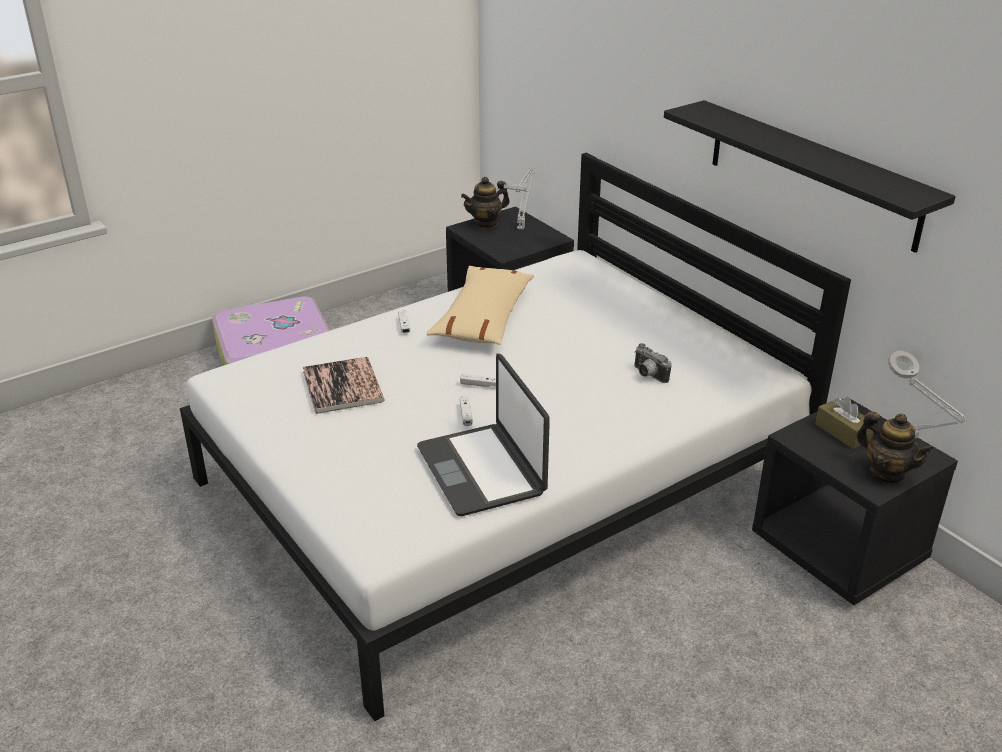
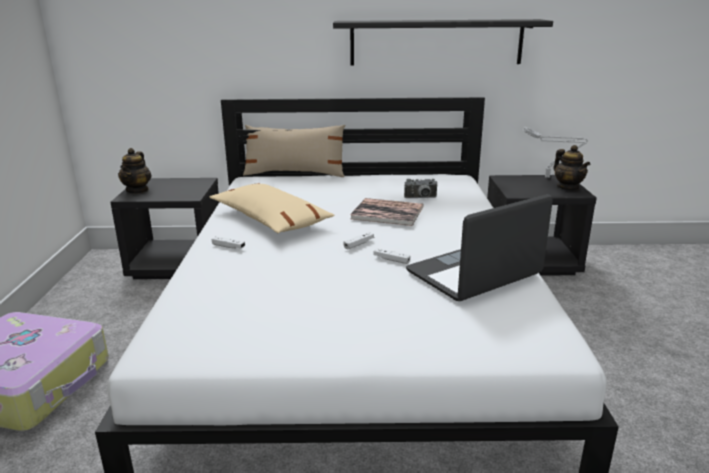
camera: 55 degrees left, 10 degrees down
book [303,357,384,414] -> book moved to [350,198,424,226]
laptop [417,354,550,516] -> laptop turned 135 degrees clockwise [406,194,553,301]
grey table lamp [504,168,534,229] -> none
brown tissue box [815,397,873,449] -> none
teapot [856,412,934,483] -> teapot turned 75 degrees clockwise [553,145,590,191]
none -> beige pillow [243,125,345,177]

